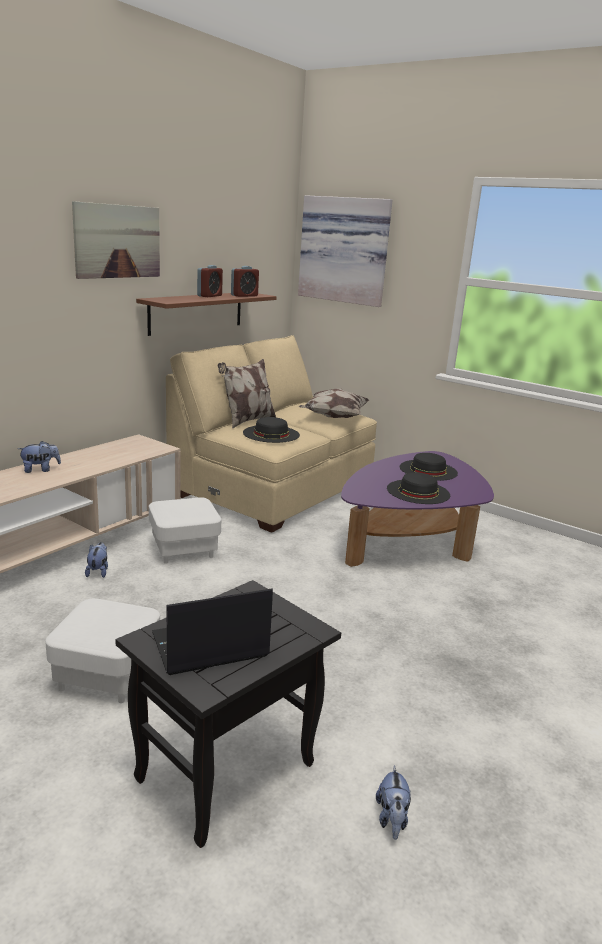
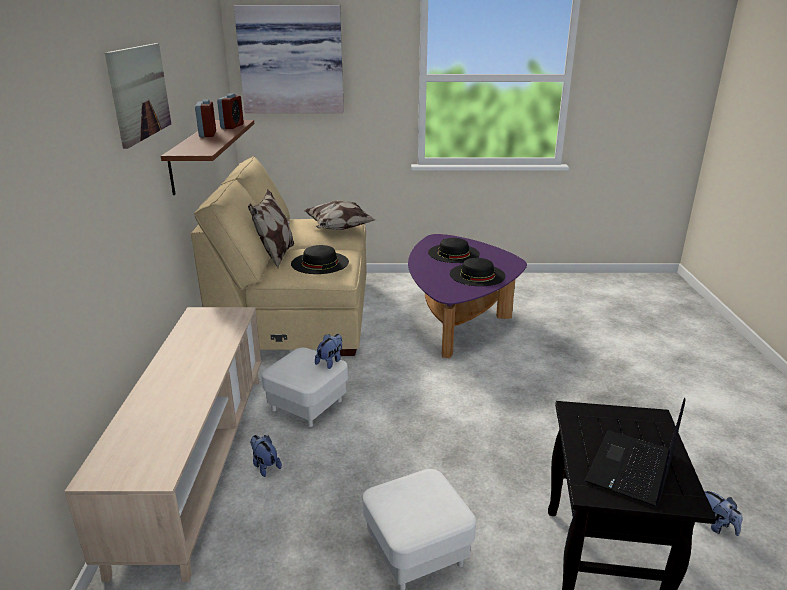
camera: 35 degrees left, 5 degrees up
plush toy [18,441,61,473] -> plush toy moved to [315,334,342,369]

